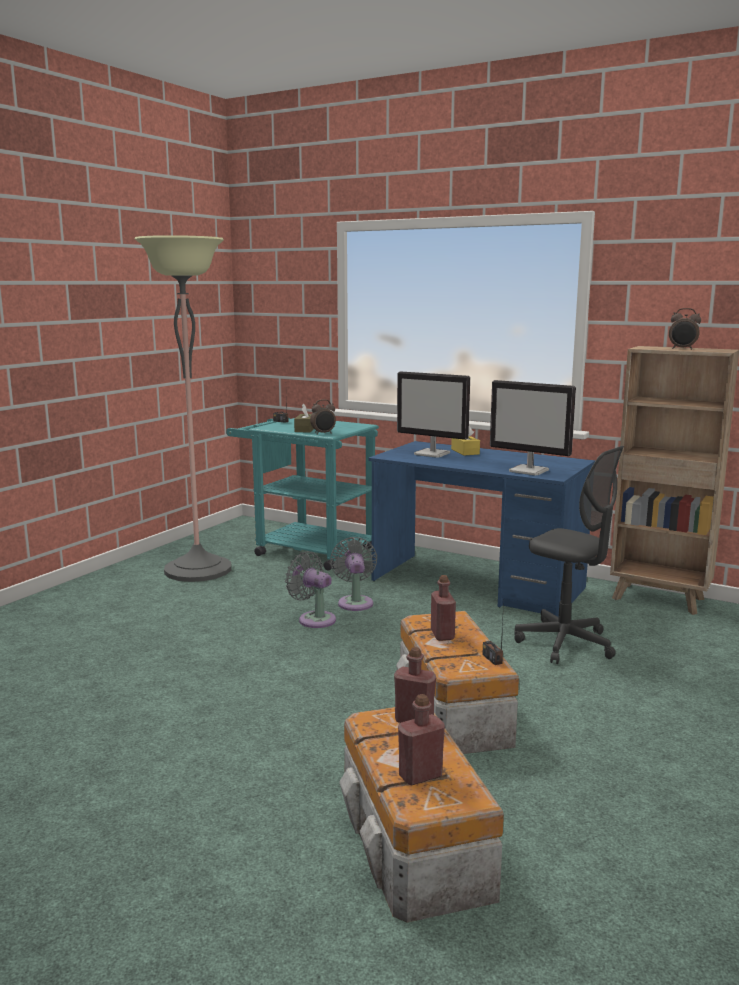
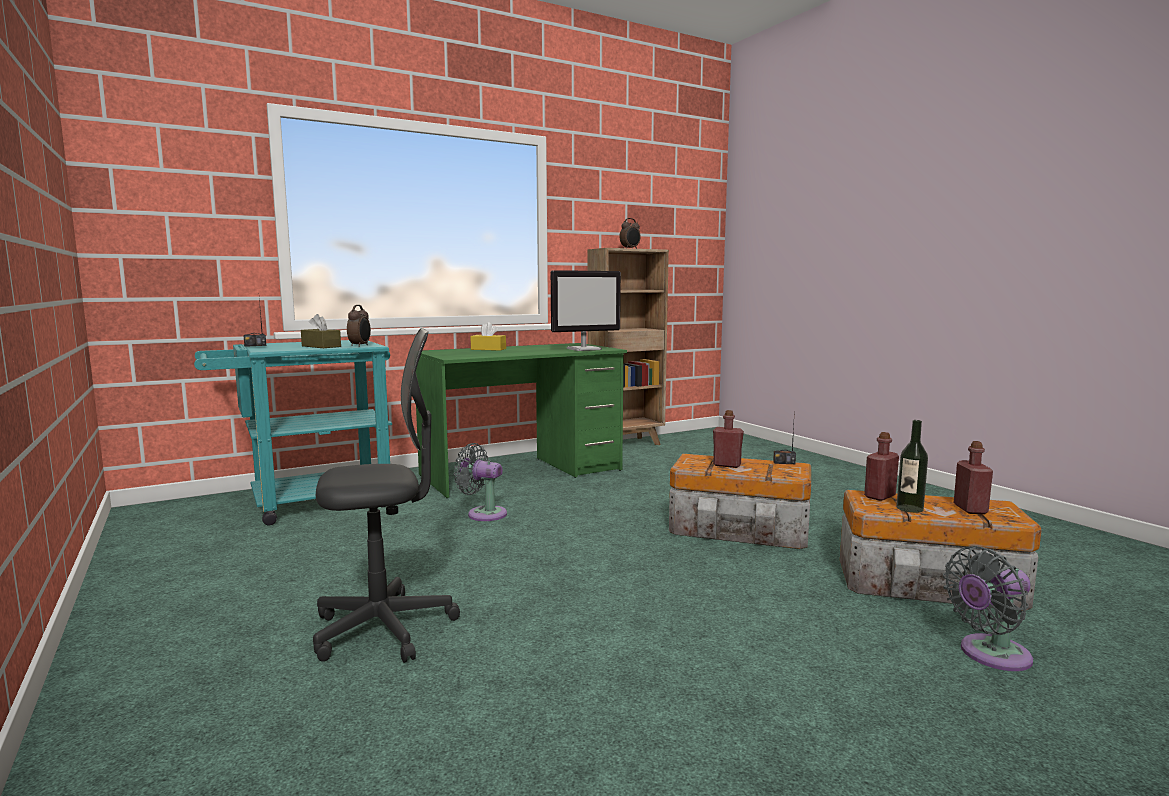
camera: 60 degrees left, 5 degrees down
floor lamp [134,235,231,582] -> none
grey fan [285,551,336,628] -> grey fan moved to [943,546,1033,671]
blue desk [368,441,596,617] -> green desk [416,343,627,498]
monitor [397,371,470,458] -> none
grey office chair [514,446,624,664] -> grey office chair moved to [313,328,460,663]
none -> bottle [897,420,928,513]

